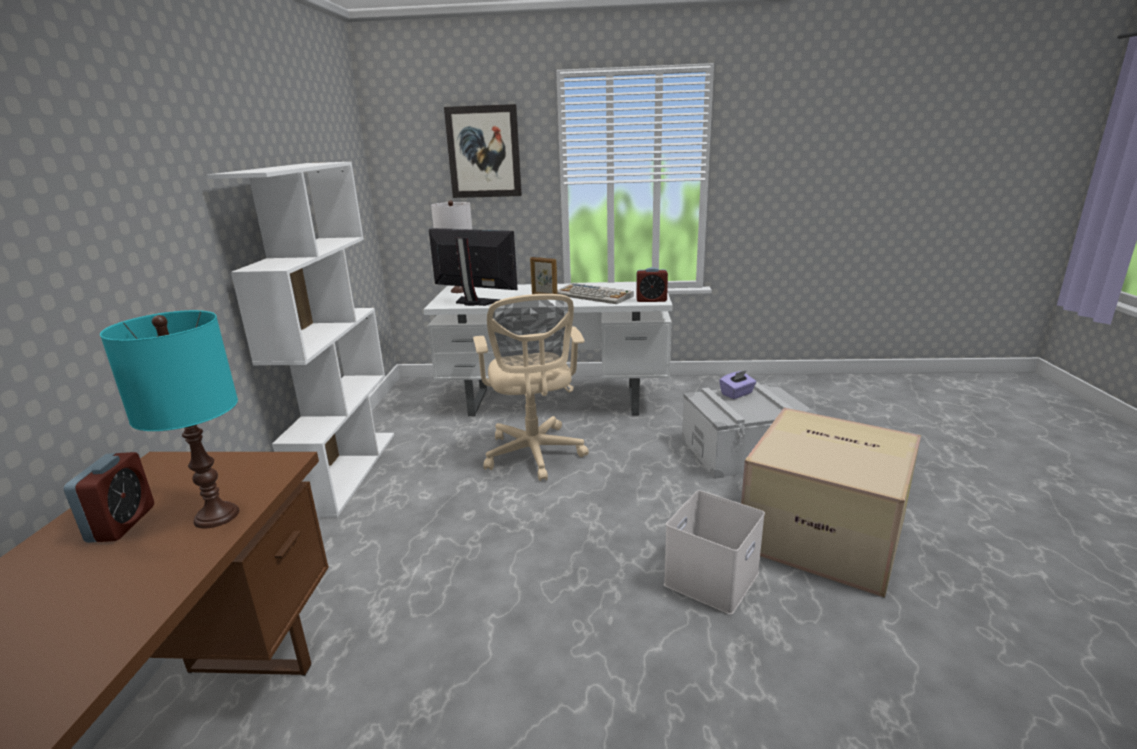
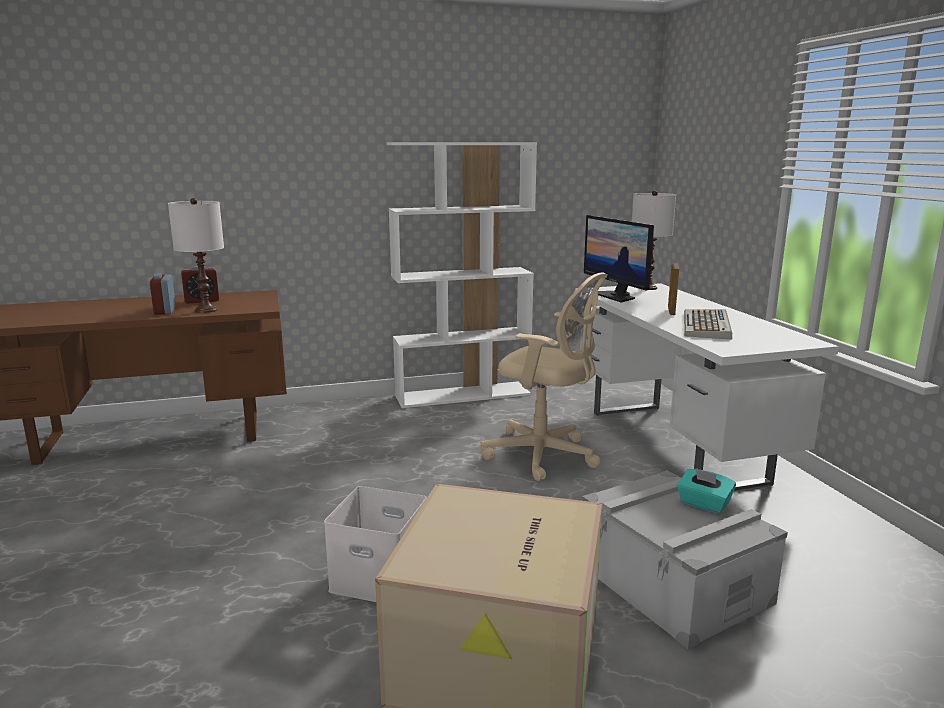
camera: 70 degrees right, 5 degrees down
turquoise table lamp [100,310,239,528] -> white table lamp [168,198,224,313]
monitor [429,228,518,306] -> monitor turned 150 degrees clockwise [584,215,654,303]
picture [444,104,522,198] -> none
beige office chair [473,294,589,481] -> beige office chair turned 120 degrees counterclockwise [481,272,607,481]
alarm clock [636,267,668,302] -> alarm clock moved to [150,273,176,315]
purple tissue box [719,370,756,399] -> turquoise tissue box [677,468,736,514]

